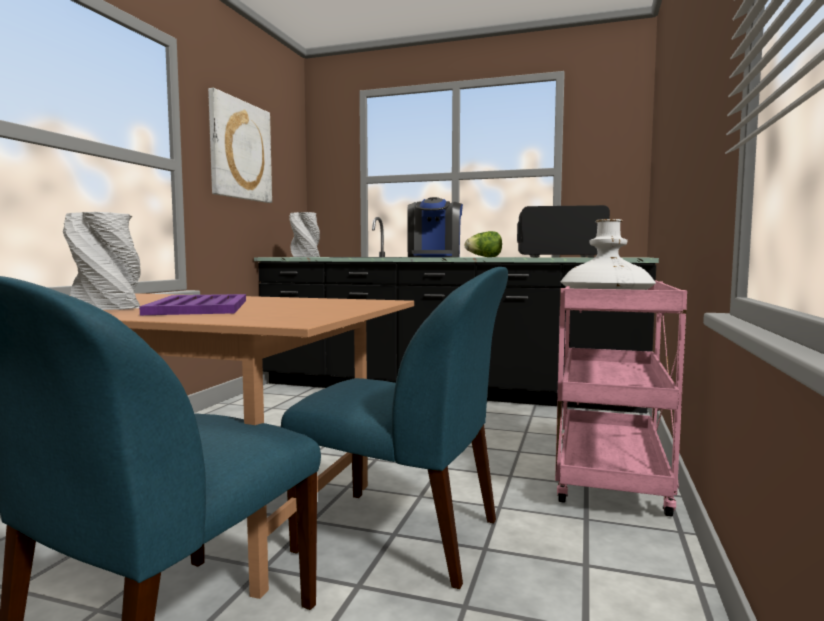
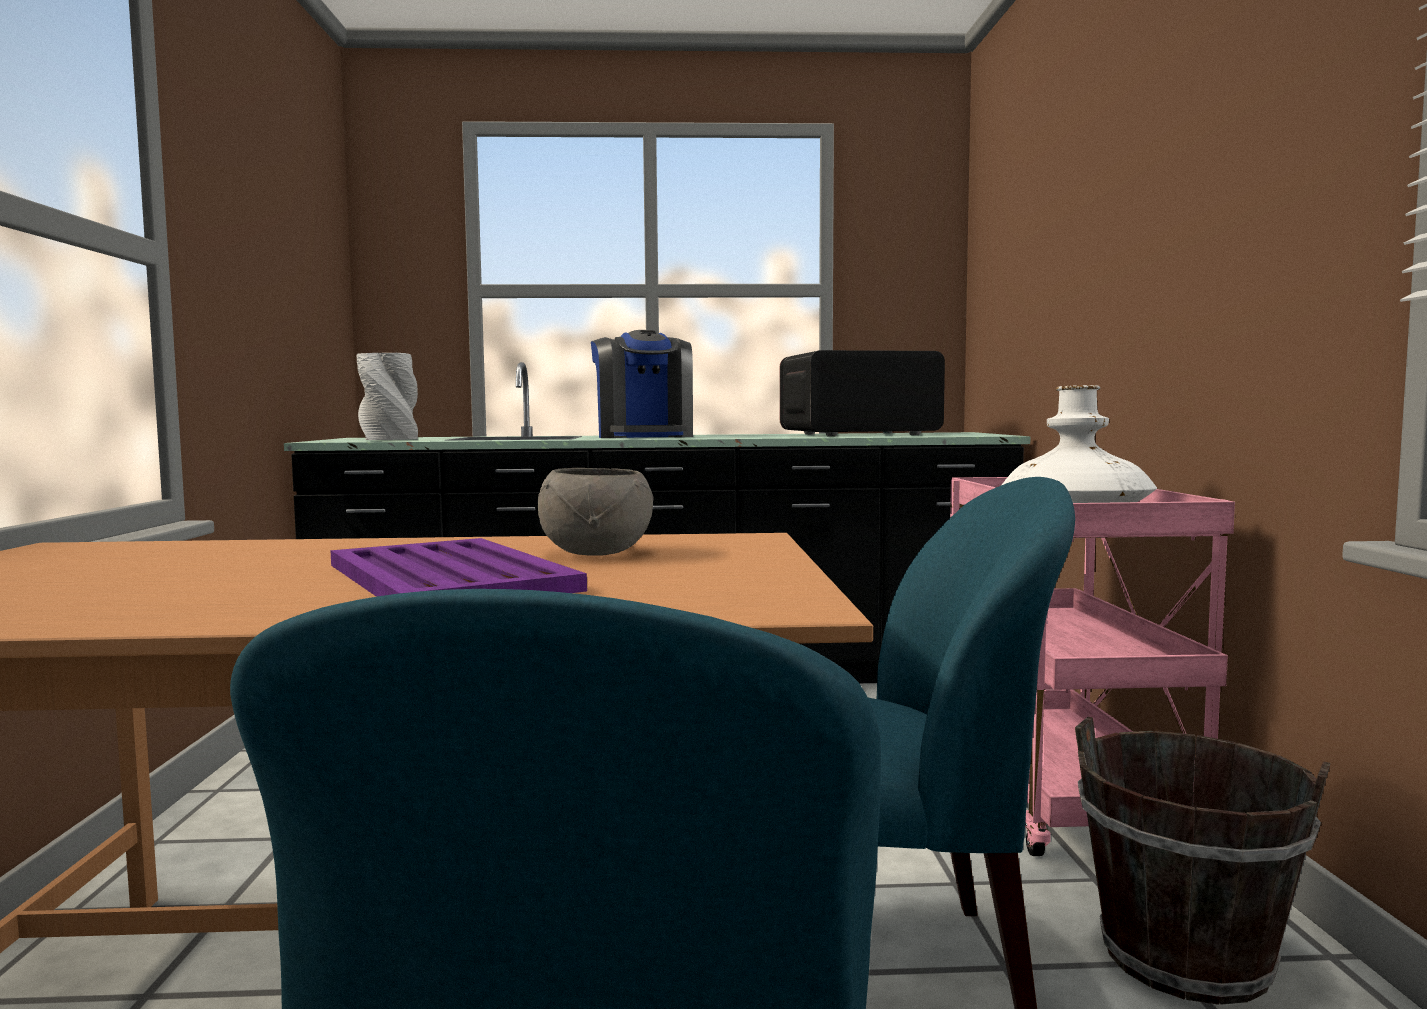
camera: 20 degrees left, 0 degrees up
grey vase [63,212,141,310] -> none
picture [208,88,272,203] -> none
lettuce [465,231,502,257] -> none
none -> grey bowl [538,468,654,556]
none -> brown bucket [1075,717,1330,1005]

